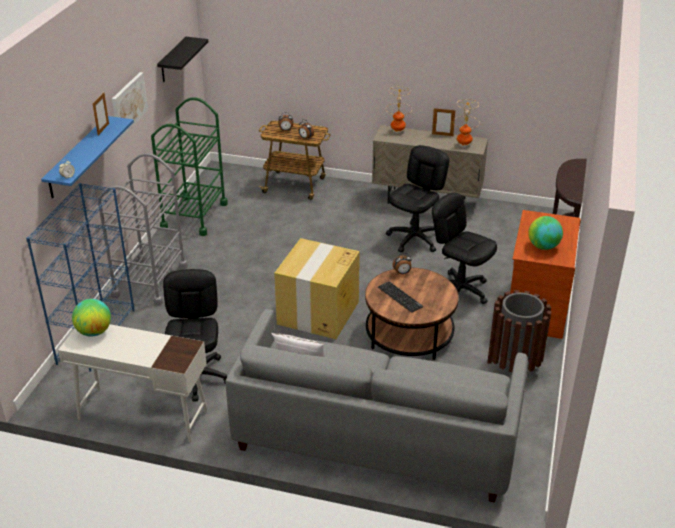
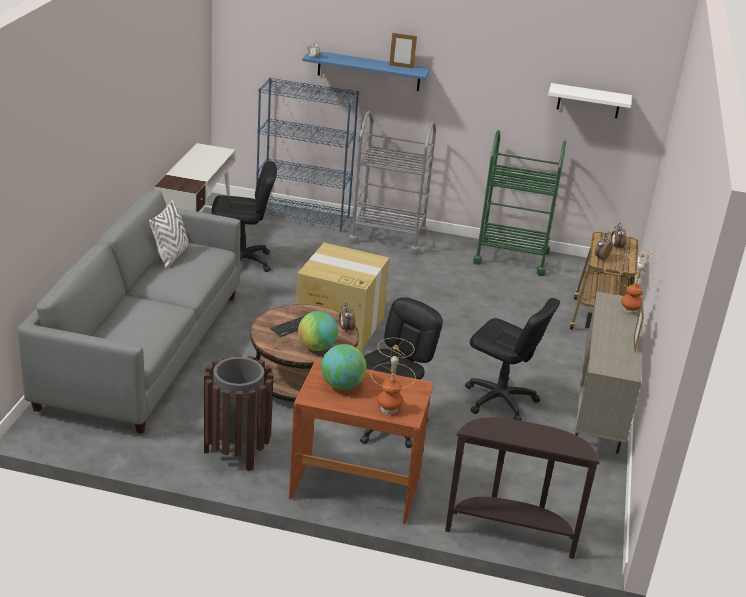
camera: 85 degrees right, 5 degrees down
globe [72,299,111,337] -> globe moved to [298,311,338,351]
picture [112,72,148,138] -> none
black shelf [157,37,208,82] -> white shelf [548,83,632,118]
table lamp [453,99,480,148] -> table lamp moved to [371,338,416,415]

